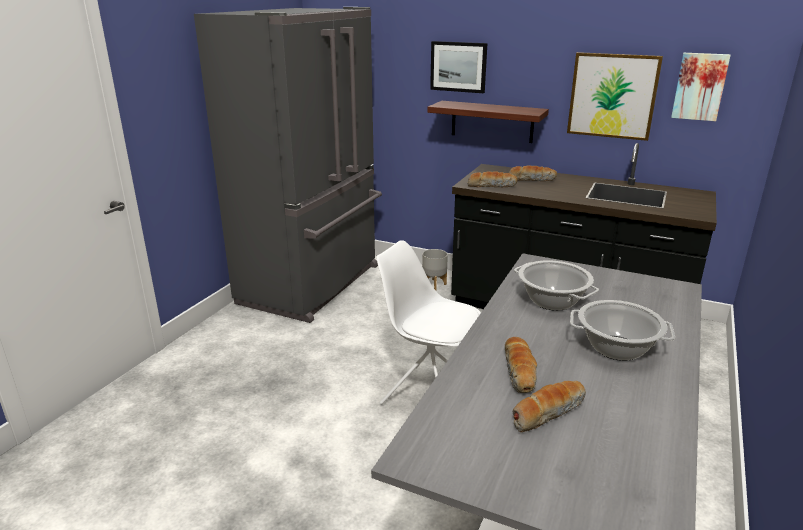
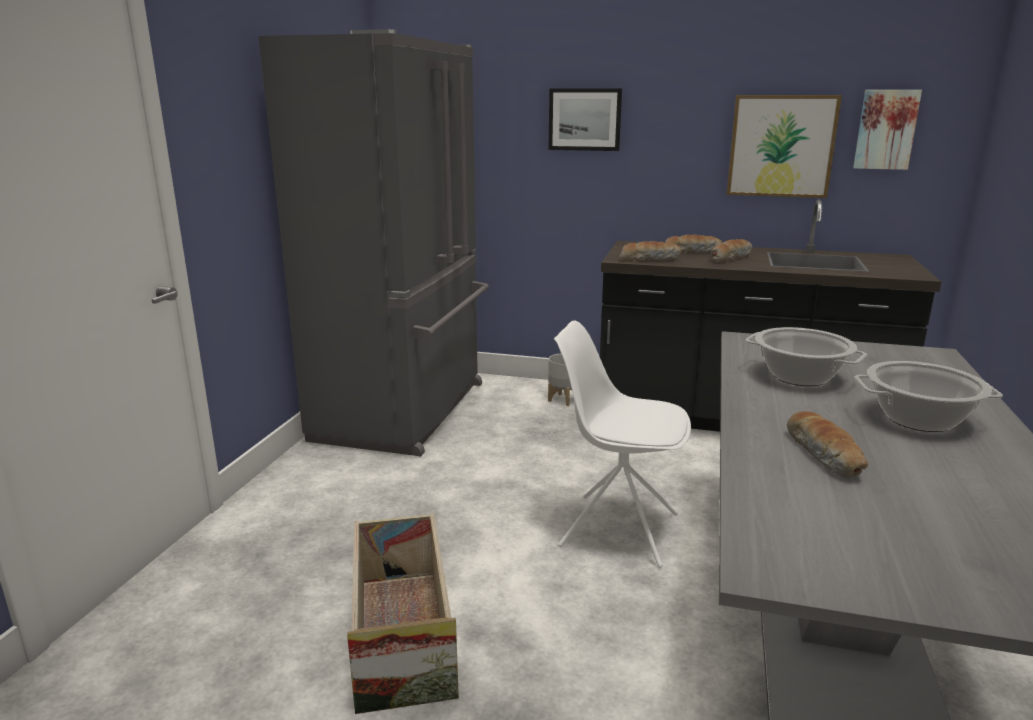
camera: 10 degrees left, 5 degrees down
shelf [427,101,549,143] -> none
bread [512,381,586,432] -> bread moved to [711,239,752,263]
none -> crate [347,513,459,714]

